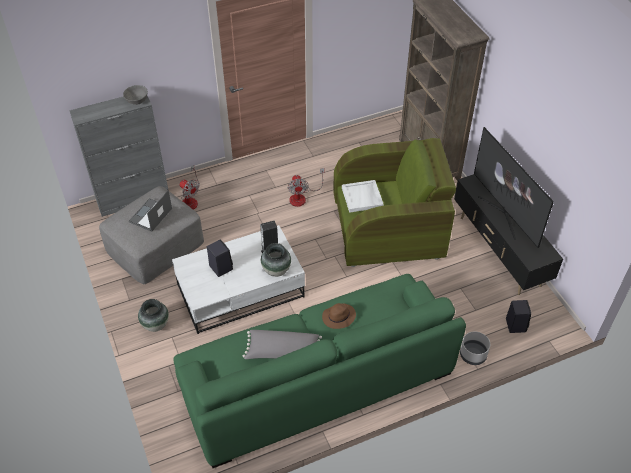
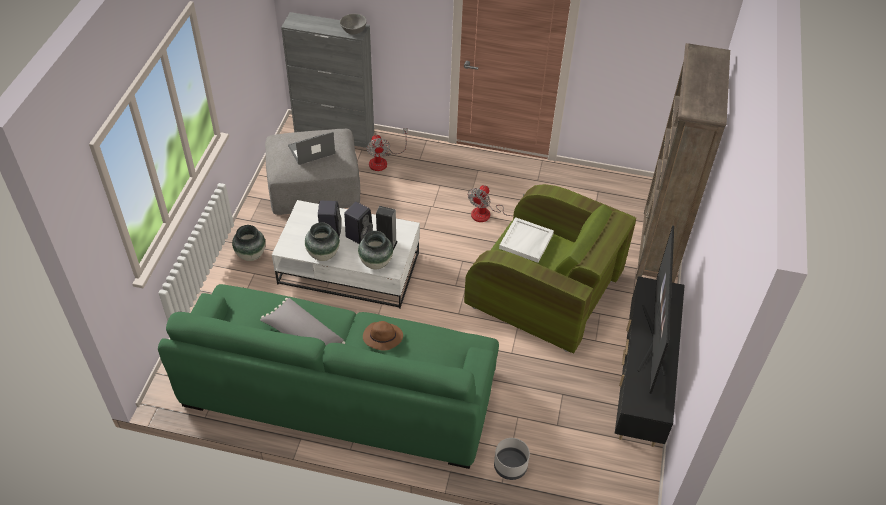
camera: 35 degrees right, 0 degrees up
black speaker [506,300,531,333] -> black speaker moved to [344,202,373,244]
none -> vase [305,222,340,261]

